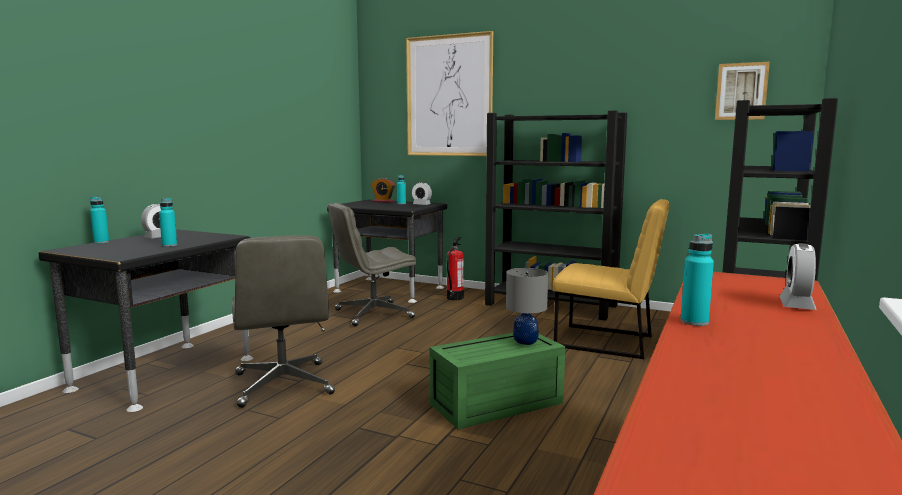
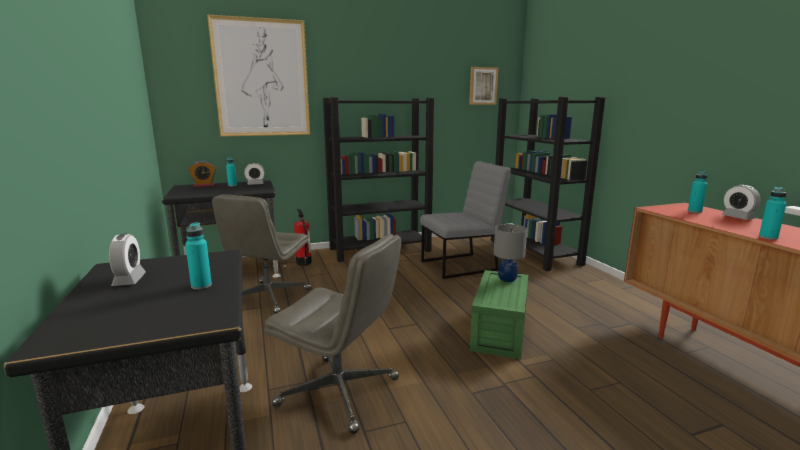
camera: 45 degrees left, 5 degrees up
turquoise bottle [90,197,109,244] -> turquoise bottle moved to [688,171,707,213]
yellow chair [553,199,669,359] -> grey chair [420,161,511,279]

